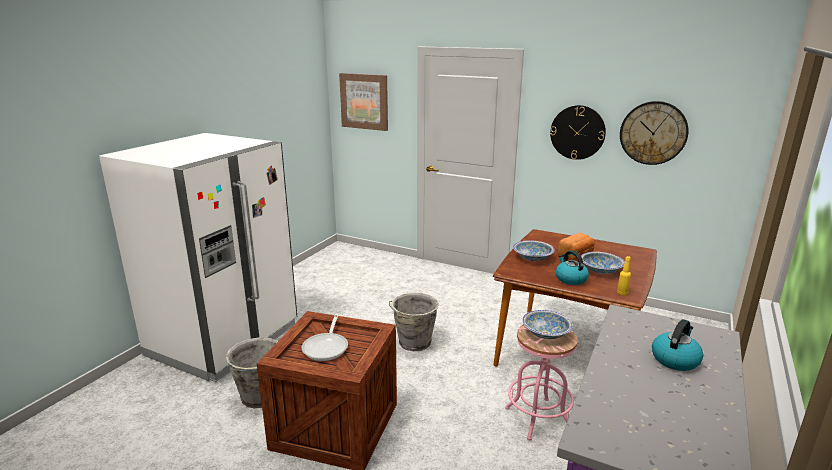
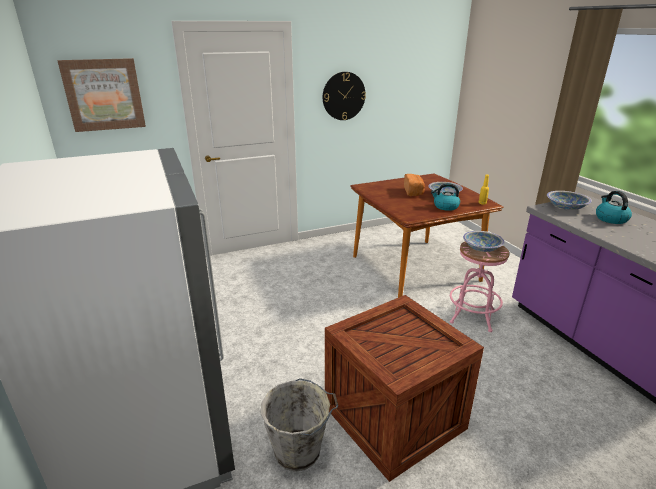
camera: 50 degrees left, 5 degrees up
frying pan [302,314,348,361] -> none
grey bucket [389,293,439,351] -> none
bowl [513,240,555,261] -> bowl moved to [547,191,592,210]
wall clock [620,101,689,165] -> none

